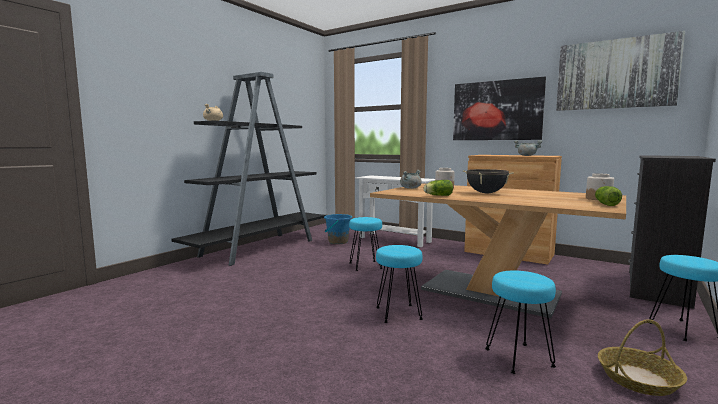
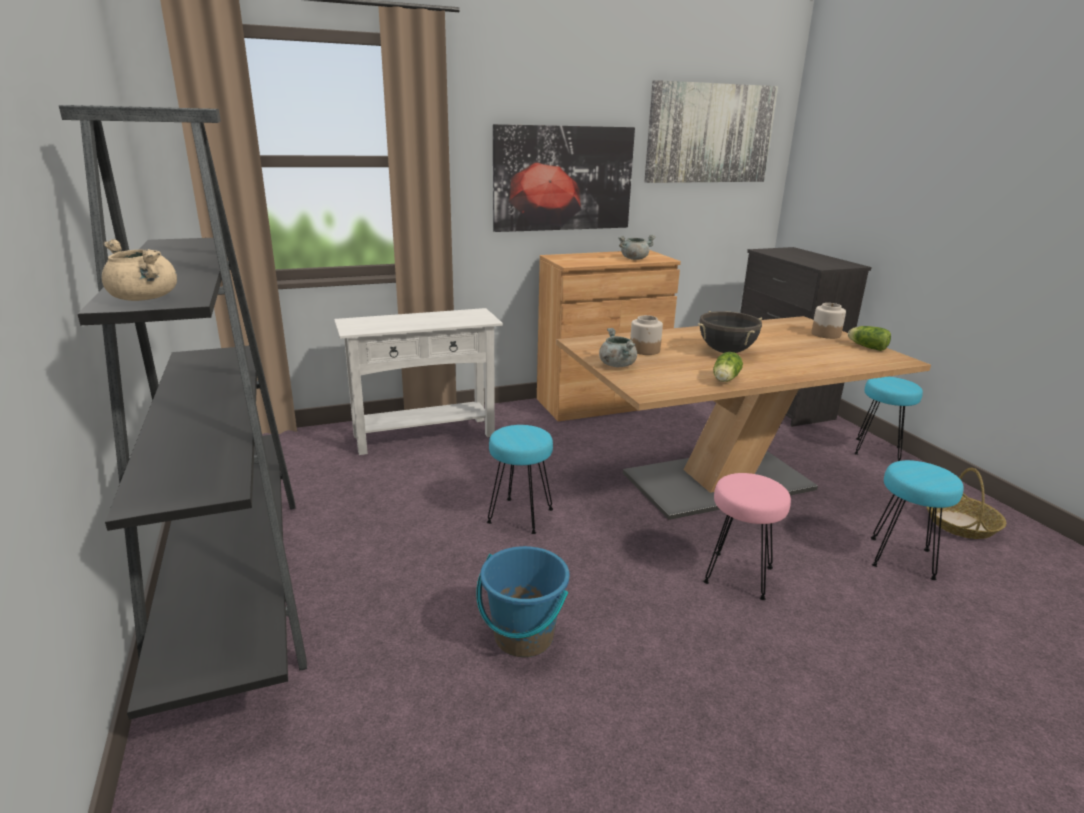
camera: 55 degrees left, 15 degrees up
blue bucket [324,214,352,244] -> blue bucket moved to [476,546,569,657]
turquoise stool [376,245,423,323] -> pink stool [703,473,791,600]

